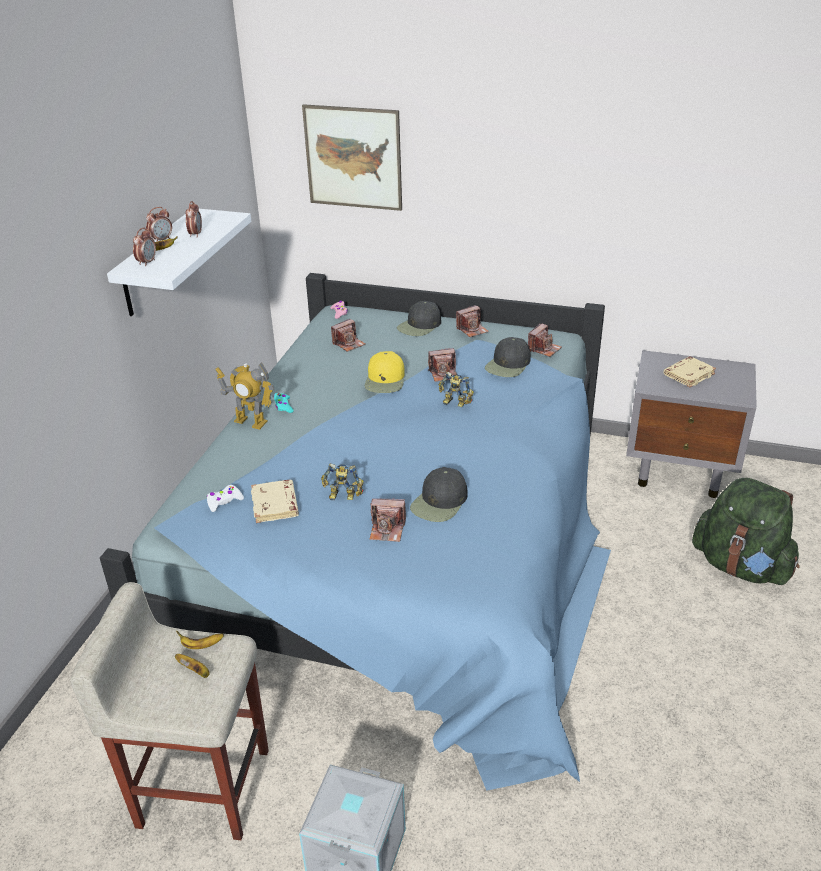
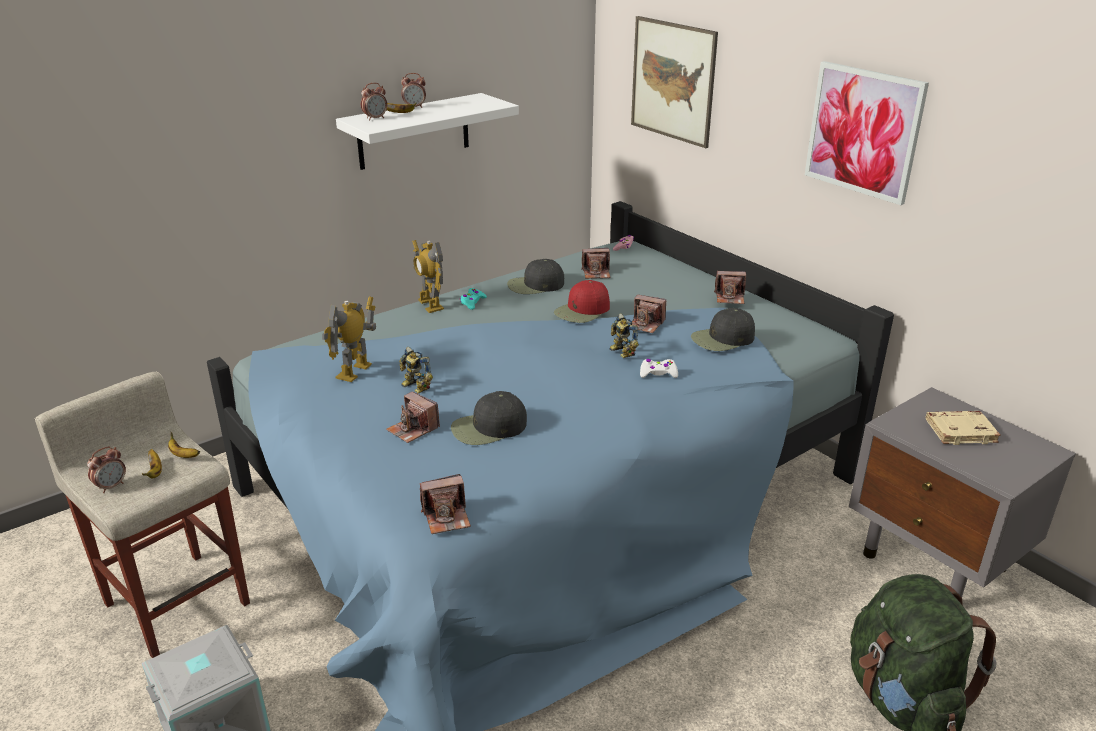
camera: 35 degrees right, 5 degrees down
alarm clock [185,201,202,237] -> alarm clock moved to [87,446,126,493]
white game controller [207,485,244,512] -> white game controller moved to [640,359,678,378]
beige book [251,480,299,523] -> toy robot [322,297,376,382]
yellow cap [365,351,405,393] -> red cap [554,280,610,323]
black cap [397,301,441,336] -> black cap moved to [507,259,564,294]
camera [528,324,562,357] -> camera moved to [420,474,471,534]
none -> picture [805,61,929,205]

